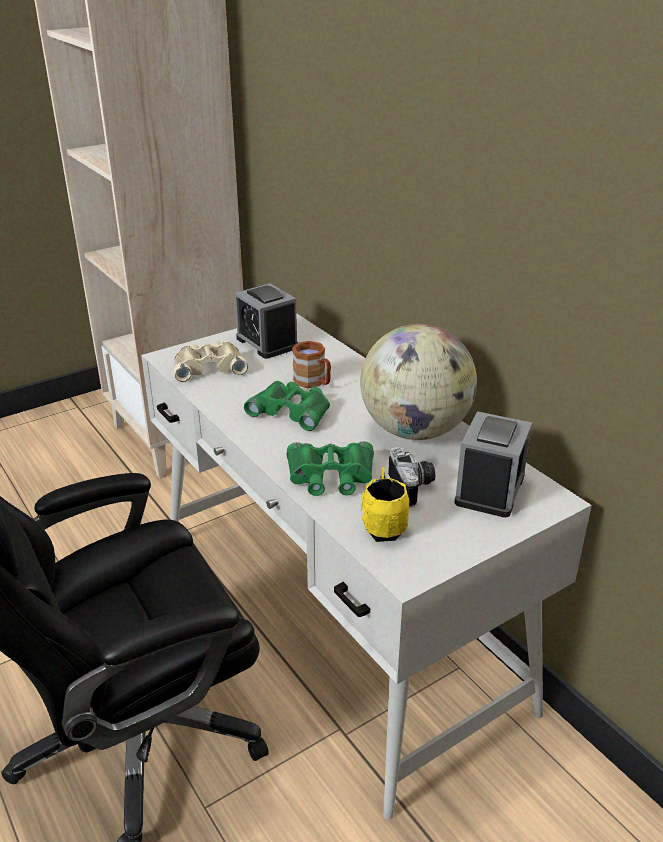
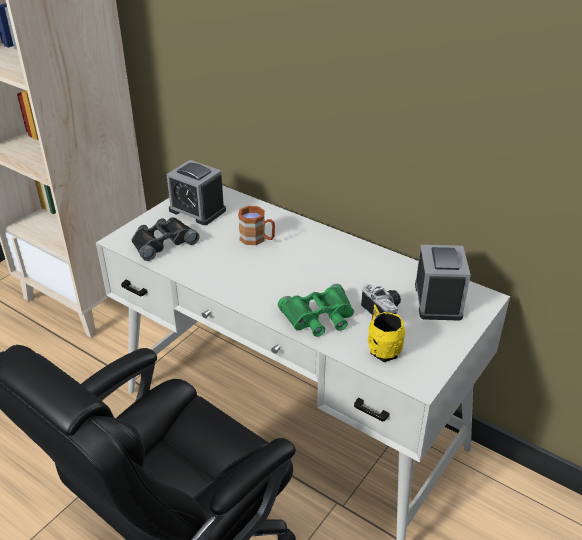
camera: 20 degrees left, 5 degrees up
beige binoculars [174,341,248,382] -> black binoculars [131,217,200,261]
green binoculars [244,381,330,431] -> none
globe [360,324,477,440] -> none

